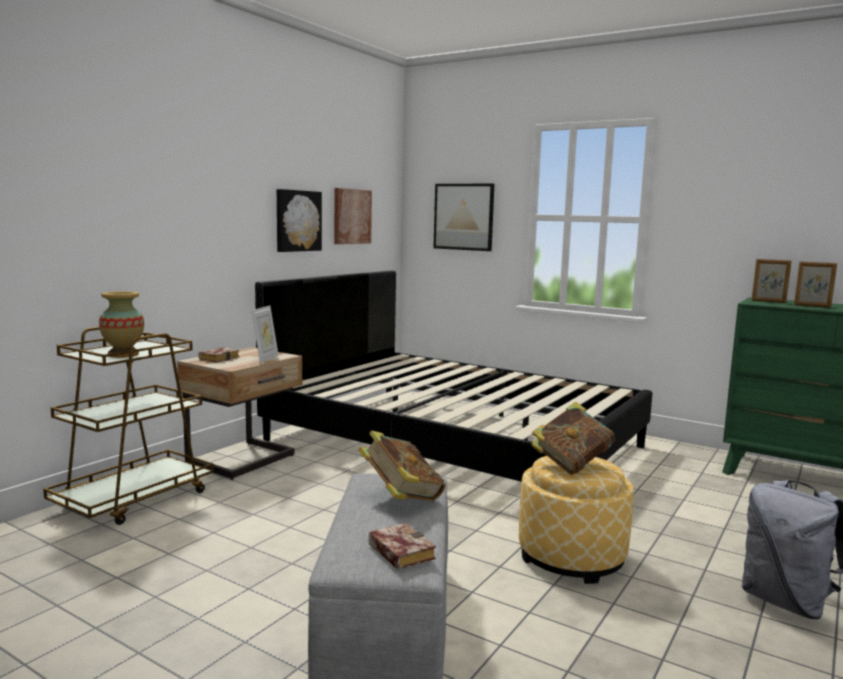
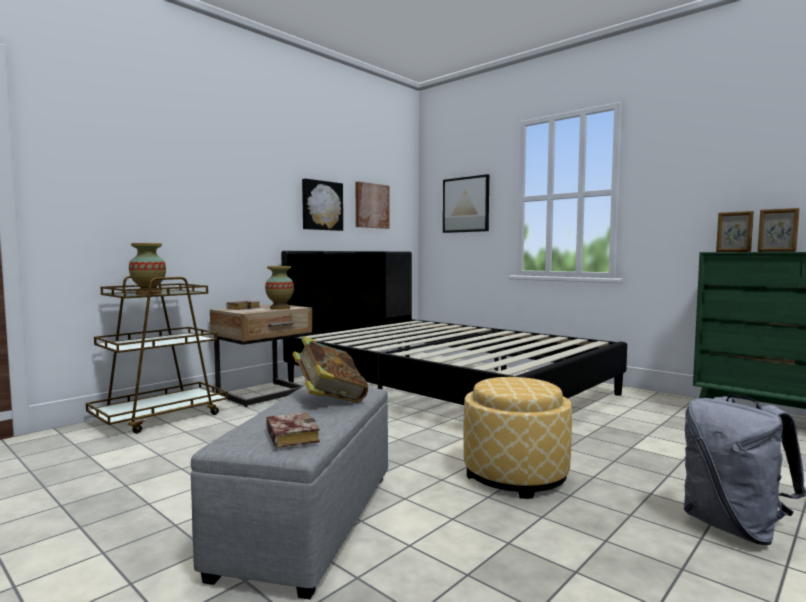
camera: 10 degrees right, 5 degrees down
picture frame [251,305,279,363] -> vase [265,266,294,310]
book [531,402,615,475] -> none

